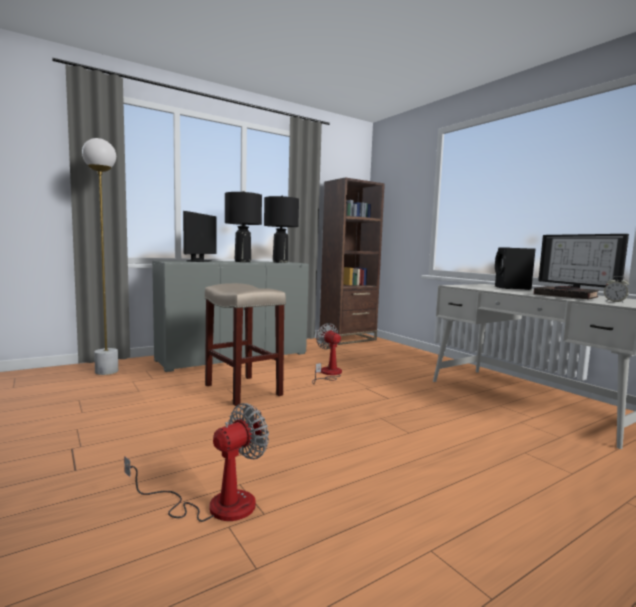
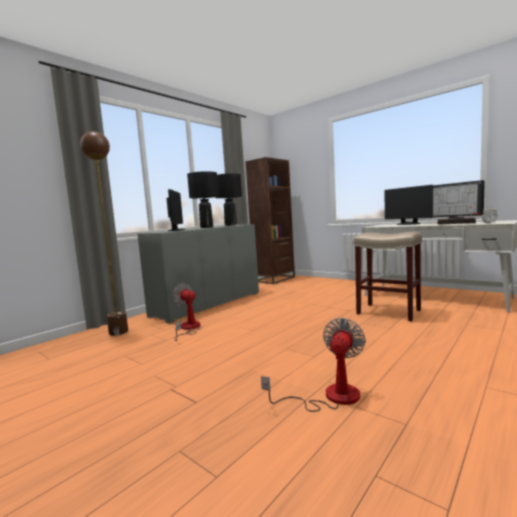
camera: 15 degrees left, 0 degrees up
white floor lamp [82,138,118,375] -> brown floor lamp [80,131,128,336]
beige stool [205,283,286,406] -> beige stool moved to [354,232,422,321]
fan [312,323,342,384] -> fan moved to [172,283,200,341]
black speaker [495,248,535,290] -> monitor [384,185,433,225]

